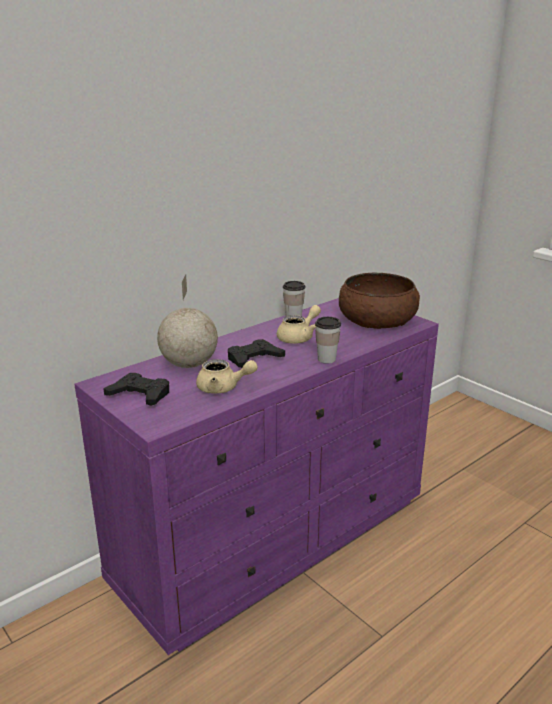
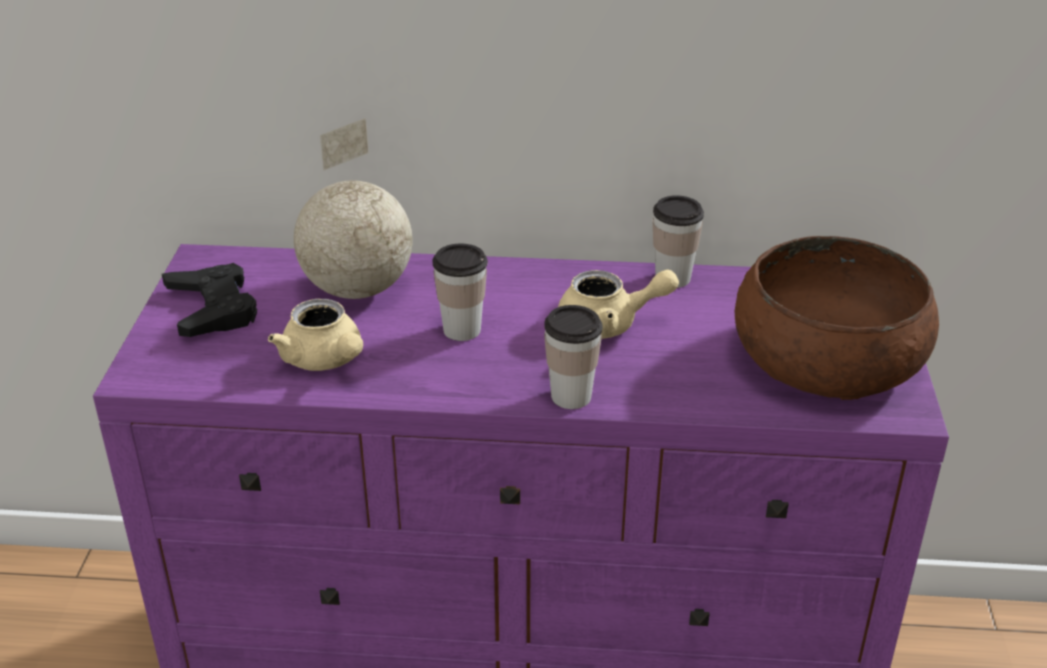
camera: 45 degrees right, 10 degrees up
black game controller [228,339,285,368] -> cup [432,244,488,341]

